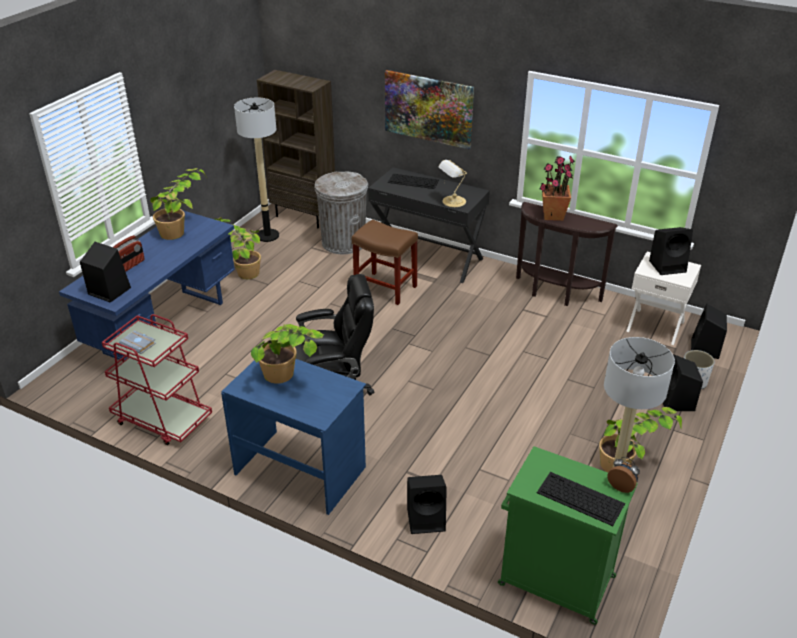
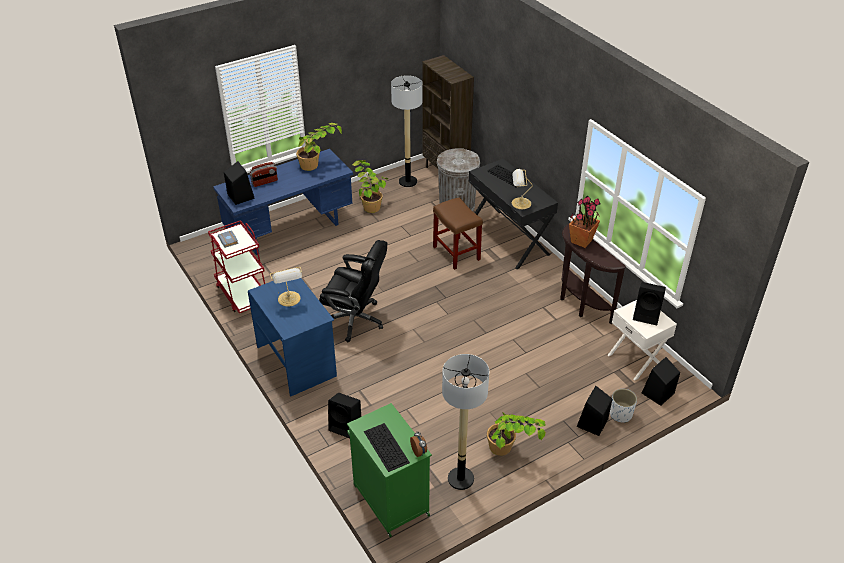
camera: 30 degrees right, 5 degrees up
potted plant [251,324,324,384] -> table lamp [270,267,302,307]
picture [385,70,474,149] -> none

